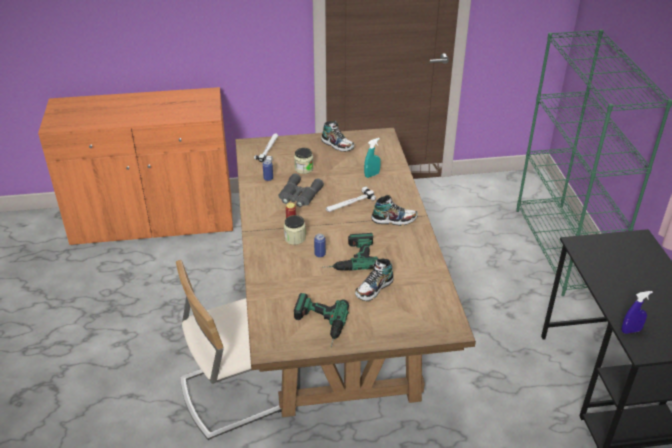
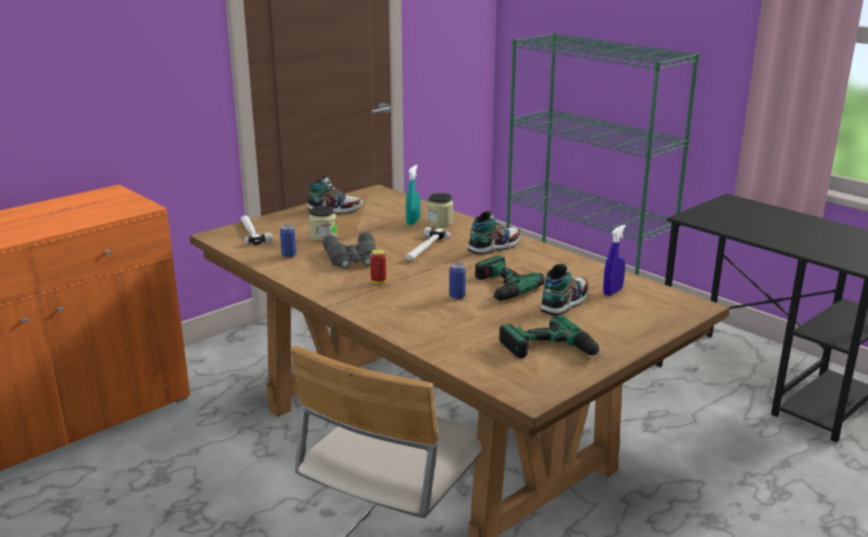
camera: 35 degrees left, 15 degrees down
jar [284,215,306,245] -> jar moved to [427,193,453,227]
shoe [355,259,394,301] -> shoe turned 150 degrees counterclockwise [541,264,589,316]
blue spray bottle [621,291,653,334] -> blue spray bottle moved to [603,225,626,296]

